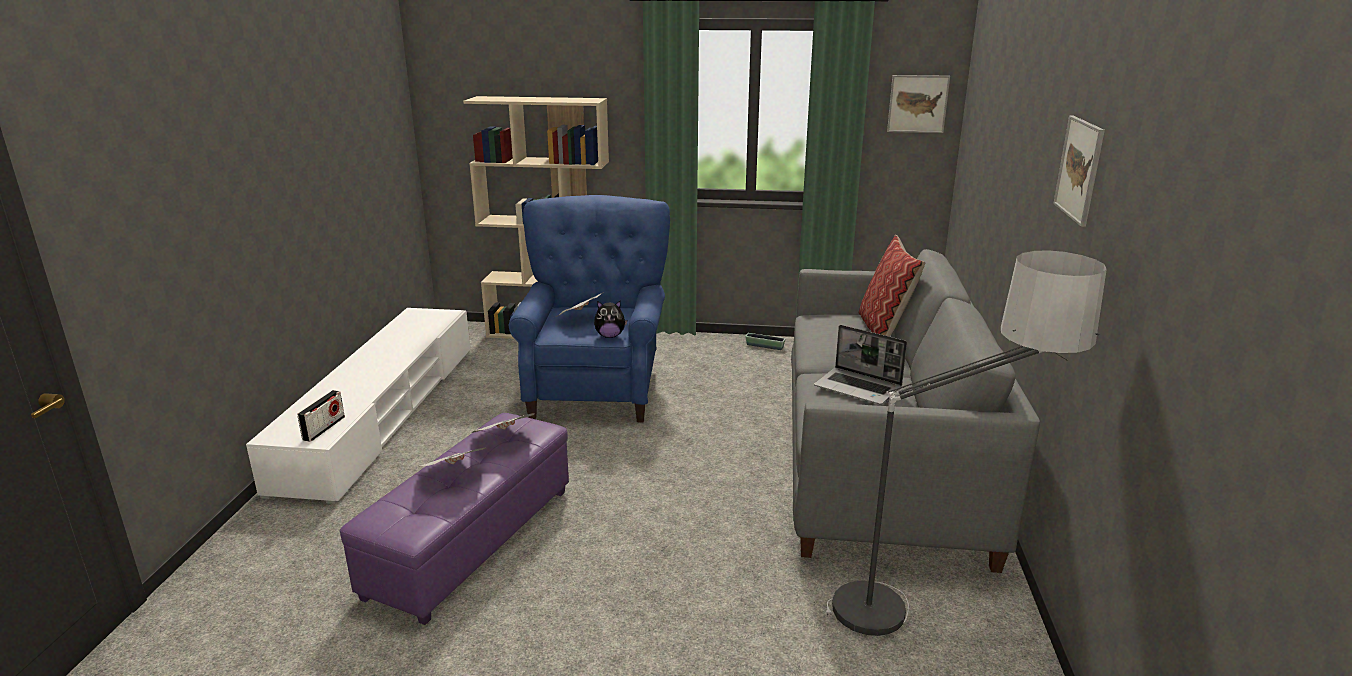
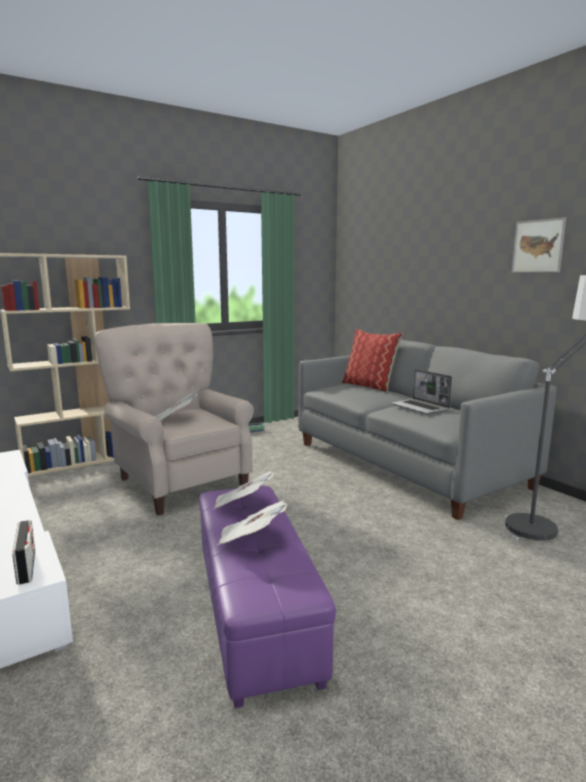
camera: 40 degrees left, 10 degrees down
blue armchair [509,195,670,422] -> beige armchair [94,323,254,515]
plush toy [594,300,627,338] -> none
laptop [814,325,907,405] -> laptop turned 60 degrees clockwise [391,369,452,414]
picture [887,75,950,133] -> none

